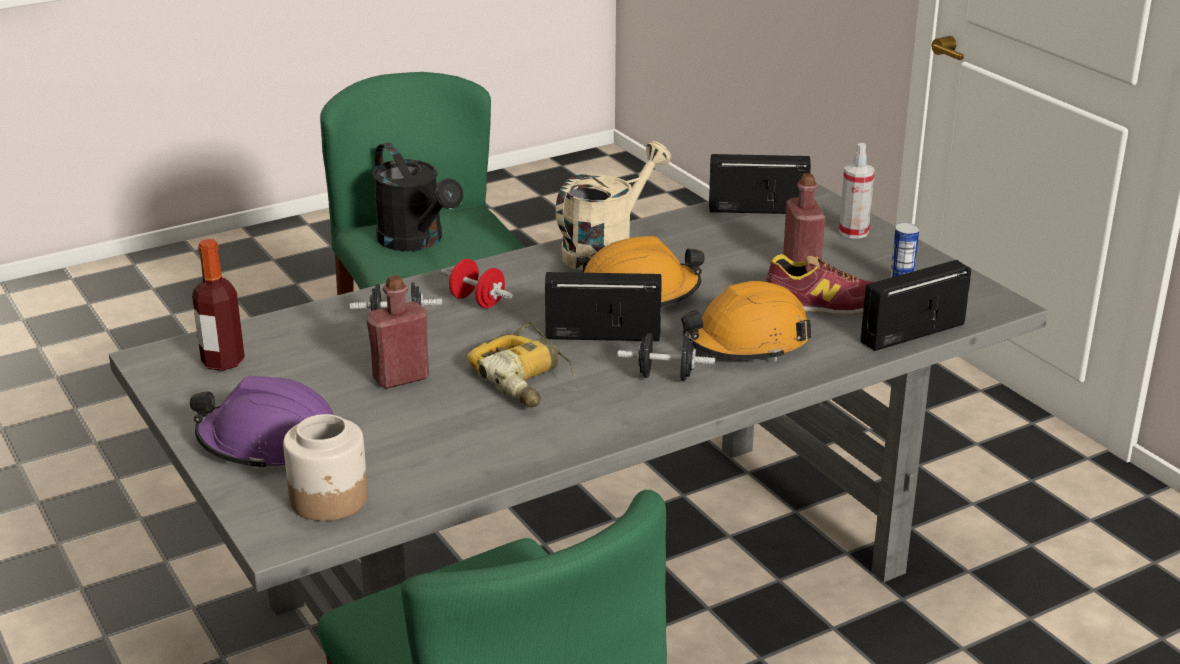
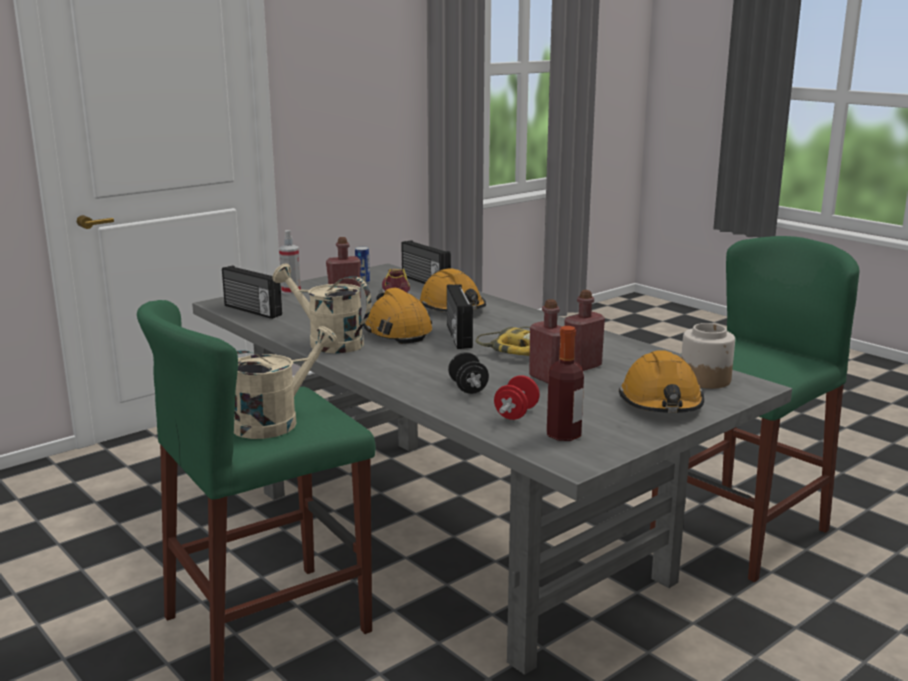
camera: 100 degrees left, 10 degrees down
purple hard hat [190,376,334,471] -> orange hard hat [619,350,704,413]
black watering can [372,143,463,251] -> beige watering can [234,326,339,439]
red dumbbell [441,259,513,308] -> red dumbbell moved to [494,375,540,420]
black dumbbell [618,333,715,381] -> none
radio [709,154,811,214] -> radio turned 45 degrees counterclockwise [222,265,282,319]
none -> red bottle [565,290,605,371]

